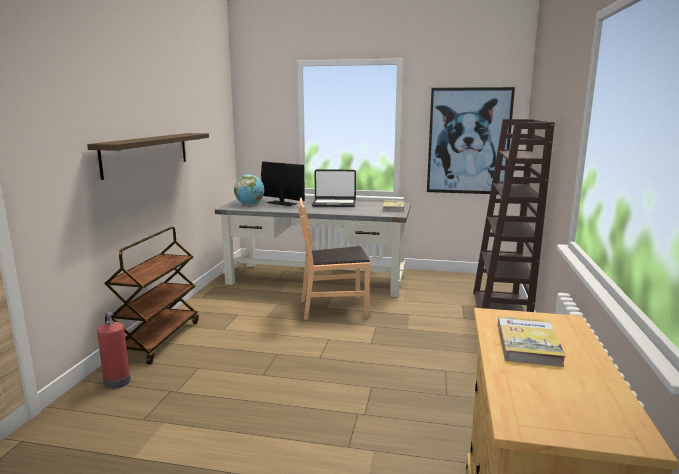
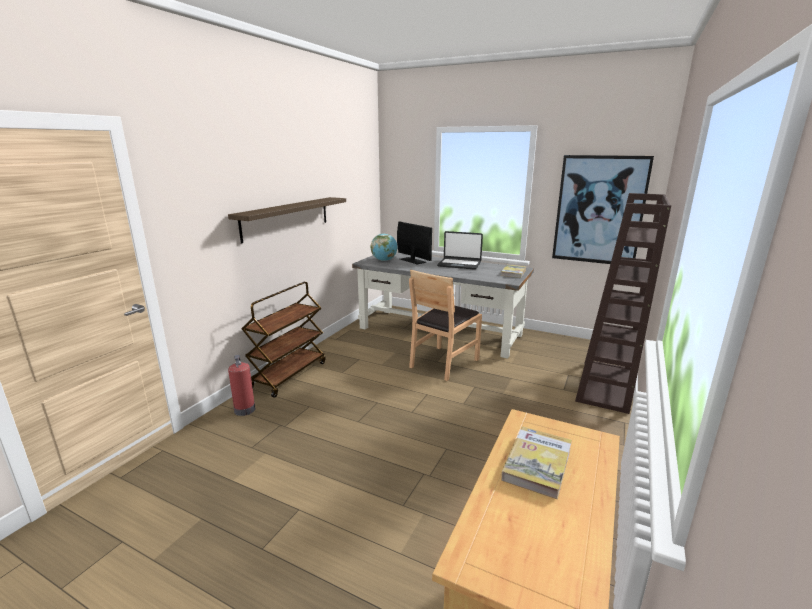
camera: 15 degrees right, 5 degrees up
brown chair [298,197,370,320] -> brown chair turned 60 degrees counterclockwise [409,270,482,381]

